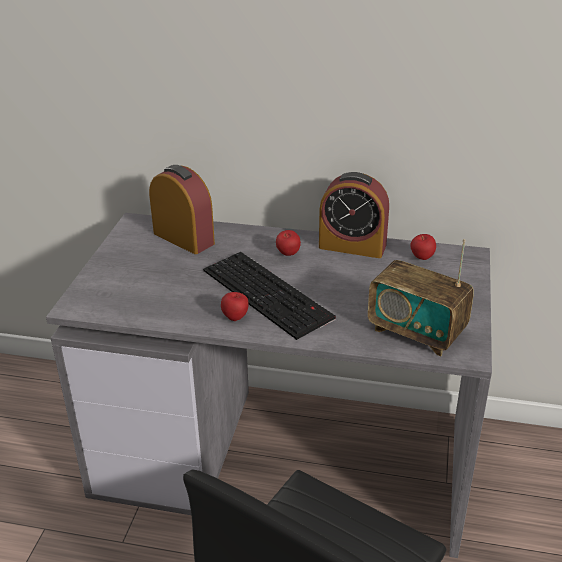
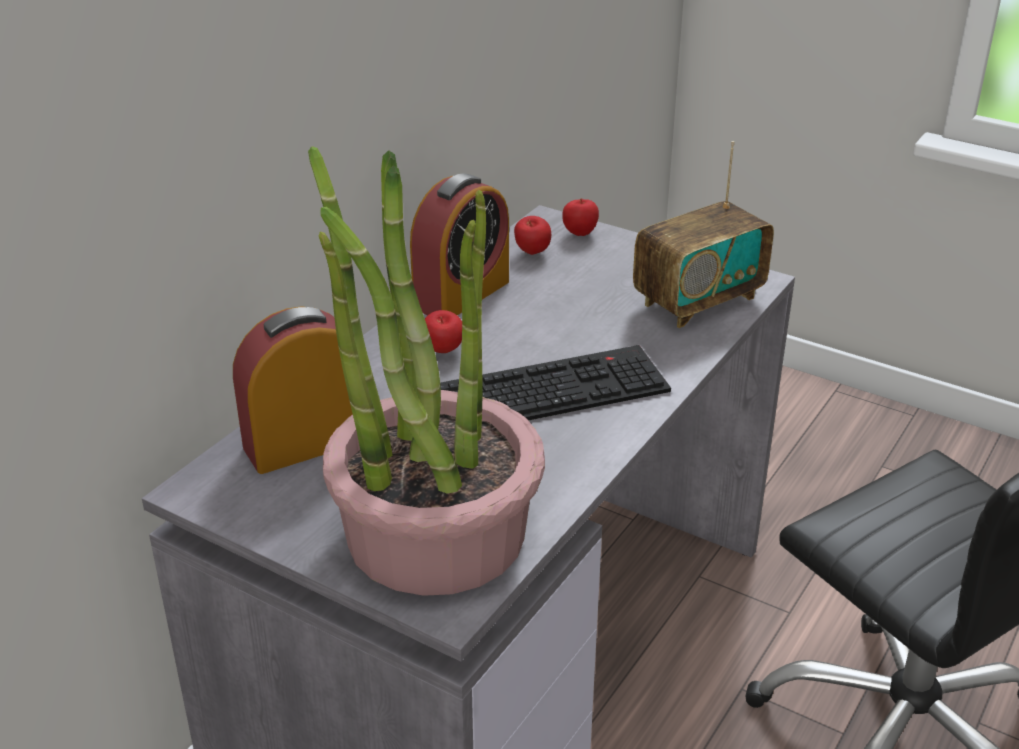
camera: 70 degrees left, 0 degrees up
apple [221,292,249,321] -> apple moved to [562,198,599,236]
none -> potted plant [308,146,545,596]

